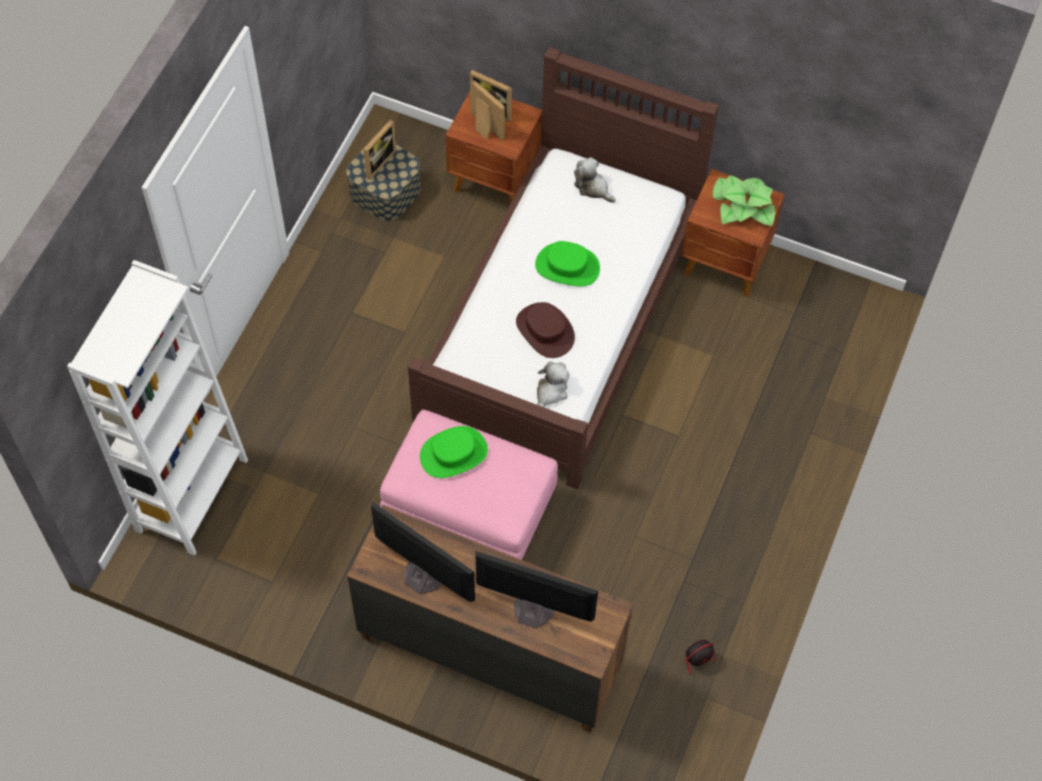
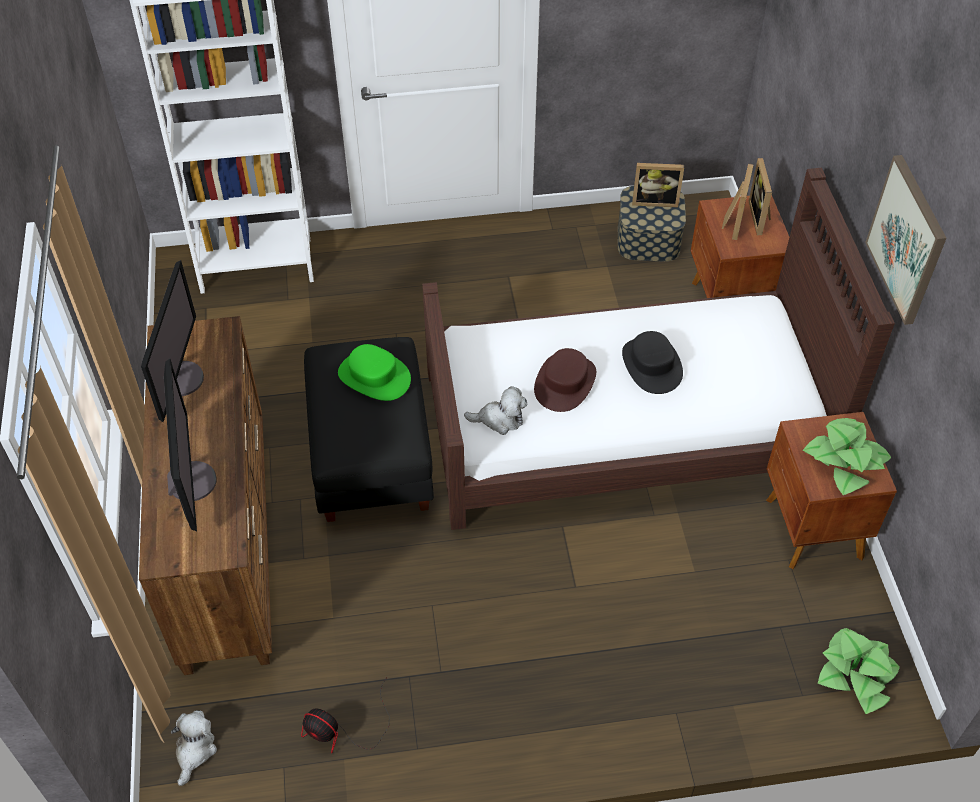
camera: 60 degrees right, 10 degrees down
pink ottoman [380,410,558,560] -> black ottoman [304,337,434,522]
green hat [535,241,600,287] -> black hat [622,331,683,394]
plush toy [574,157,616,203] -> plush toy moved to [171,710,217,786]
none -> potted plant [818,628,900,714]
none -> picture [865,155,946,325]

